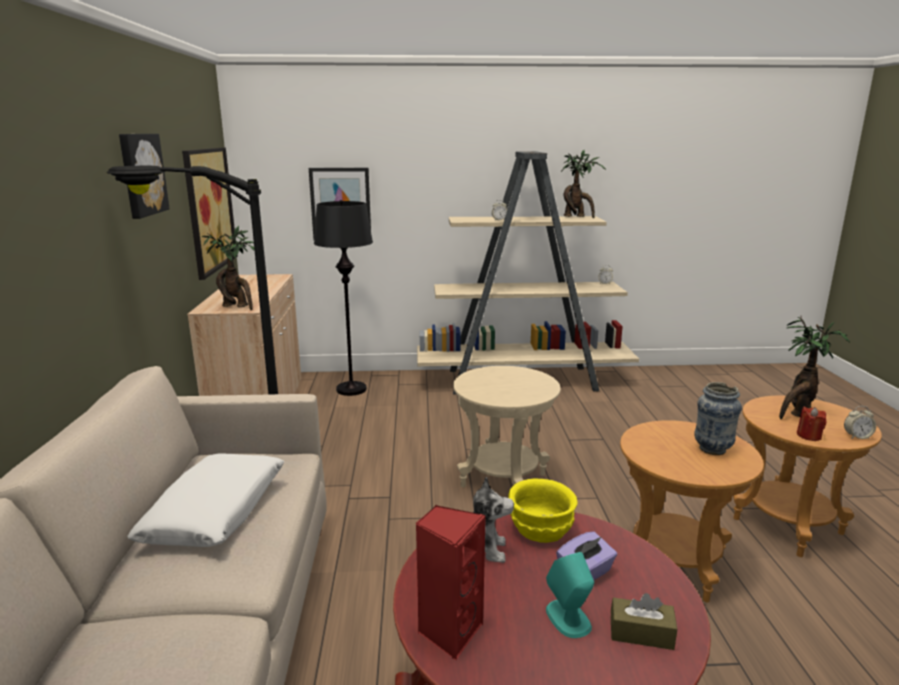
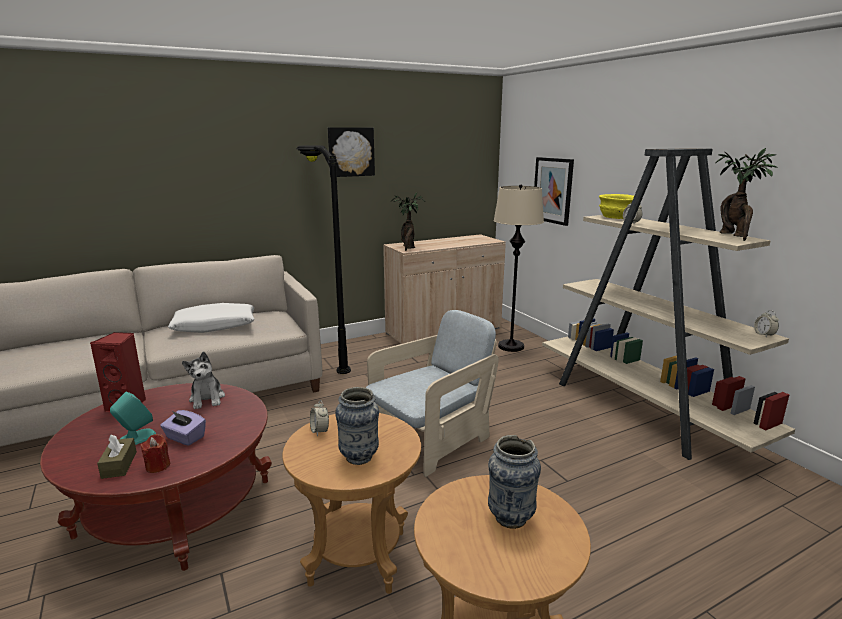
camera: 65 degrees right, 0 degrees up
picture [182,148,238,280] -> none
black floor lamp [314,200,373,396] -> beige floor lamp [494,184,544,352]
beige side table [453,366,561,487] -> beige armchair [366,310,499,477]
yellow bowl [508,479,578,543] -> yellow bowl moved to [599,194,634,219]
potted plant [779,316,850,419] -> vase [488,435,541,529]
red candle [797,406,826,441] -> red candle moved to [140,434,170,473]
alarm clock [844,406,876,439] -> alarm clock moved to [310,400,329,436]

